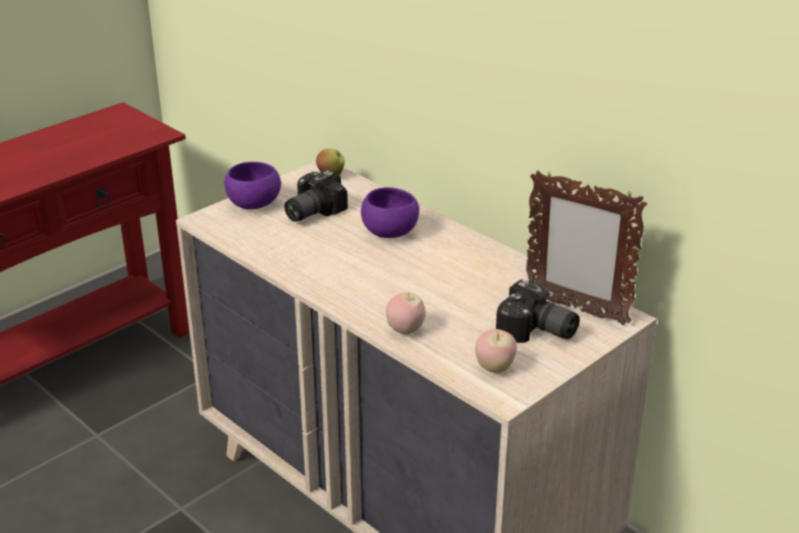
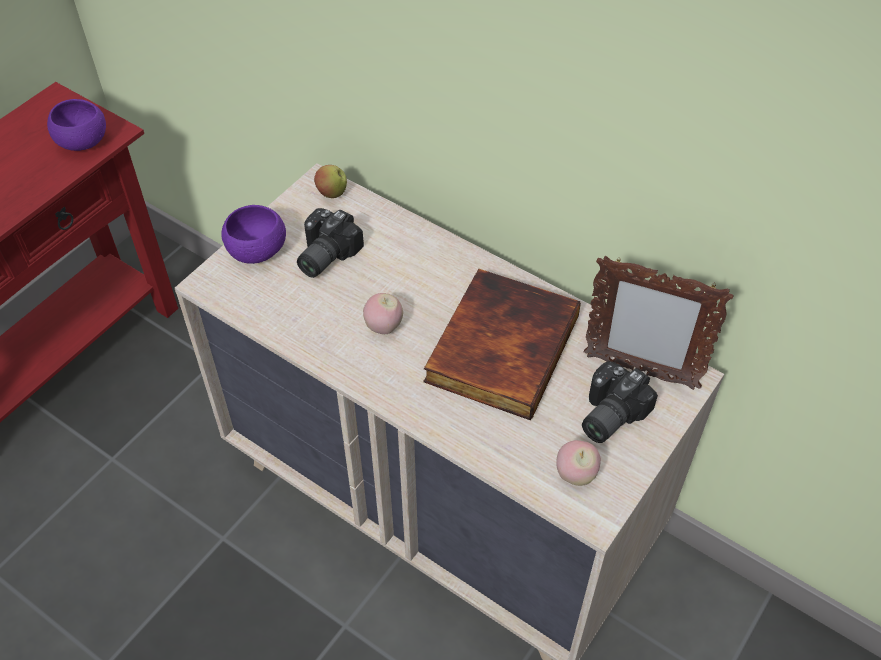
camera: 10 degrees left, 20 degrees up
purple bowl [361,187,419,238] -> purple bowl moved to [47,99,106,151]
apple [386,292,426,335] -> apple moved to [363,293,403,334]
camera [496,279,580,343] -> camera turned 105 degrees clockwise [582,361,658,443]
none -> book [423,268,581,420]

